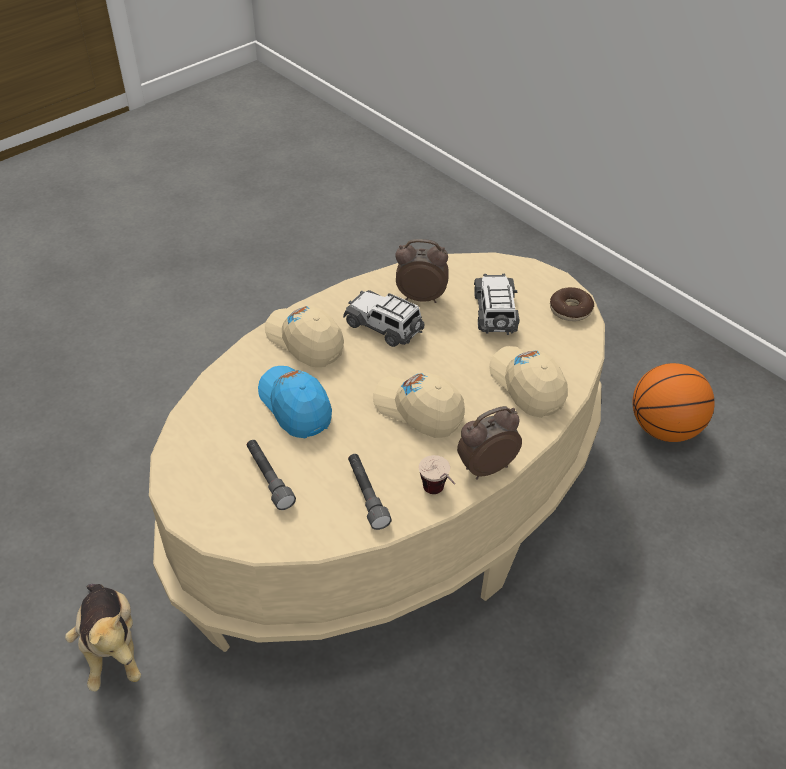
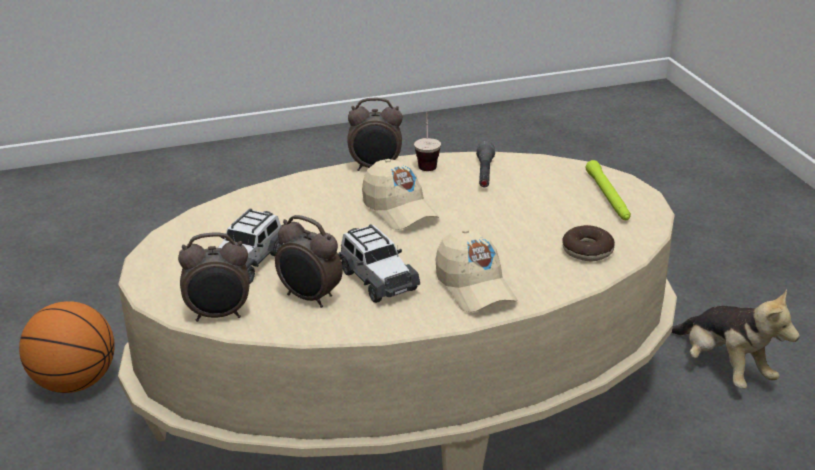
camera: 155 degrees left, 15 degrees down
plush toy [65,584,141,692] -> plush toy turned 150 degrees clockwise [672,289,800,389]
grey flashlight [247,440,296,510] -> none
blue cap [258,366,332,438] -> none
beige cap [489,346,568,418] -> none
donut [550,287,594,321] -> donut moved to [562,225,615,261]
none -> alarm clock [178,232,250,322]
none -> green flashlight [585,160,631,220]

